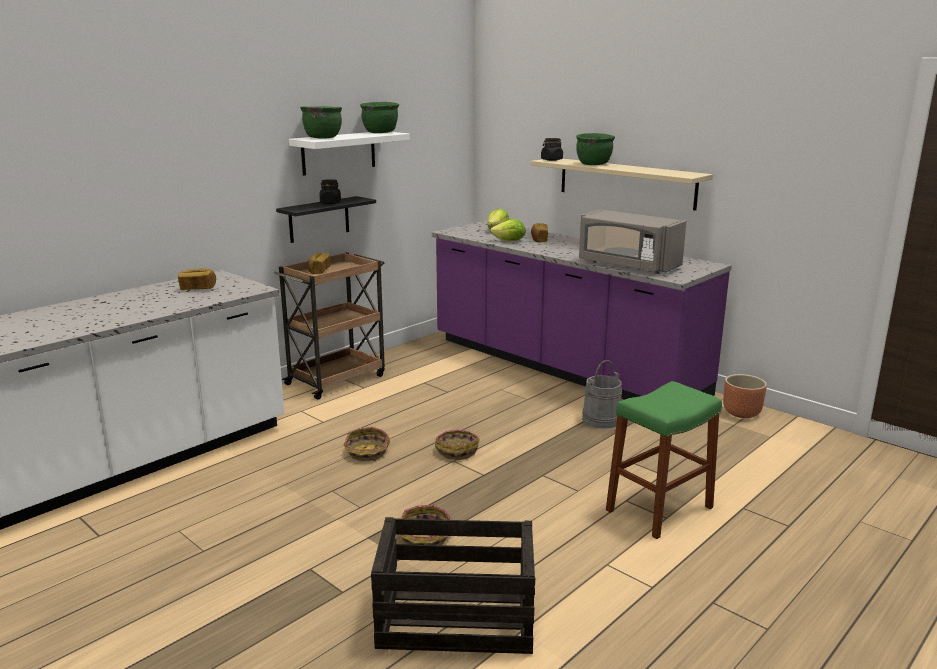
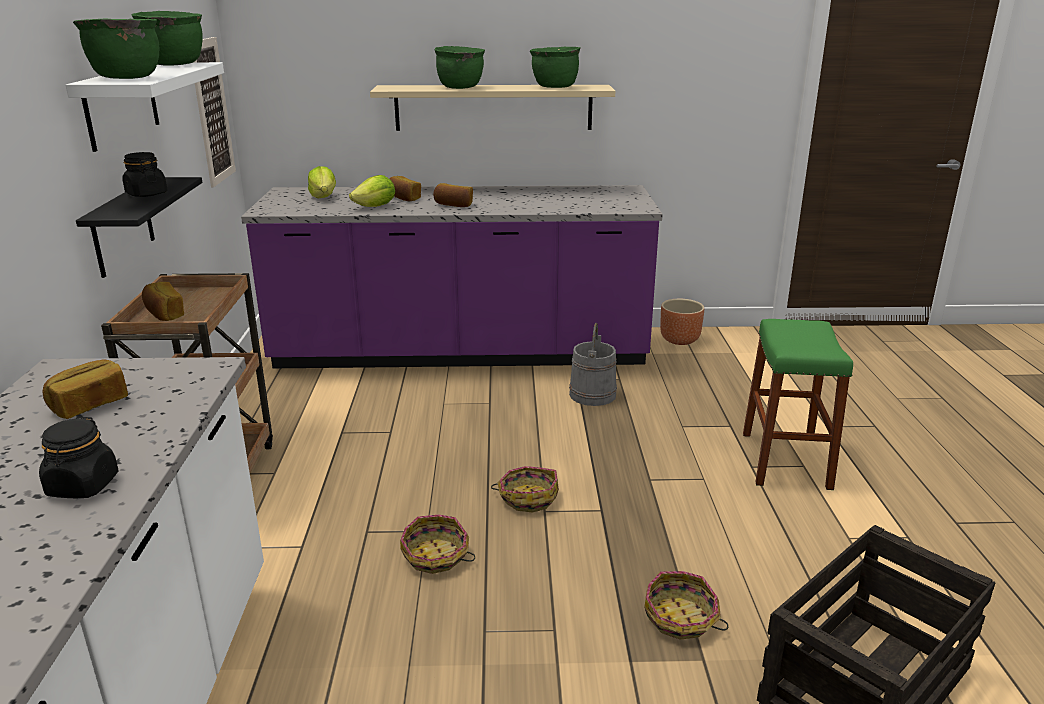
camera: 45 degrees left, 5 degrees up
black jar [541,138,563,161] -> black jar moved to [39,417,119,498]
grey microwave [579,210,687,274] -> none
none -> picture [195,37,236,187]
none -> bread [433,183,473,207]
none -> green cooking pot [530,47,580,88]

